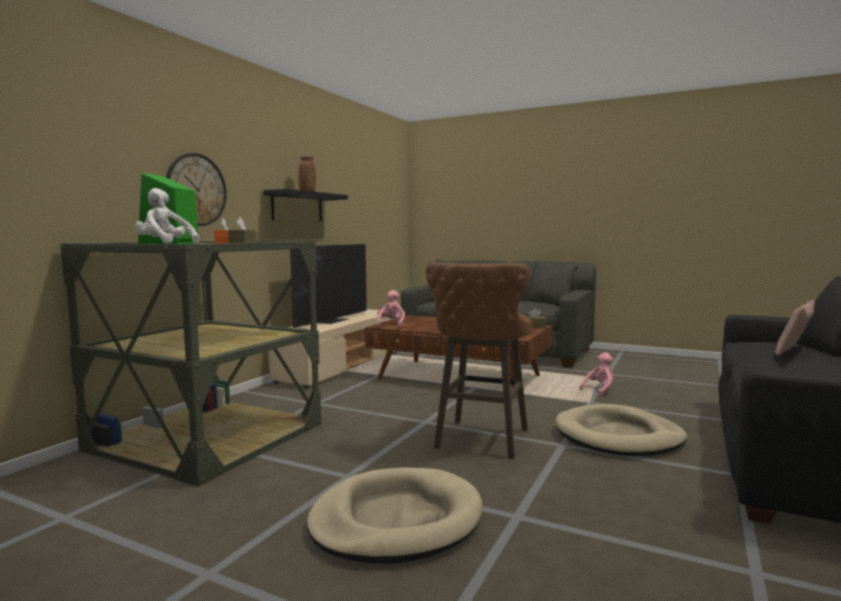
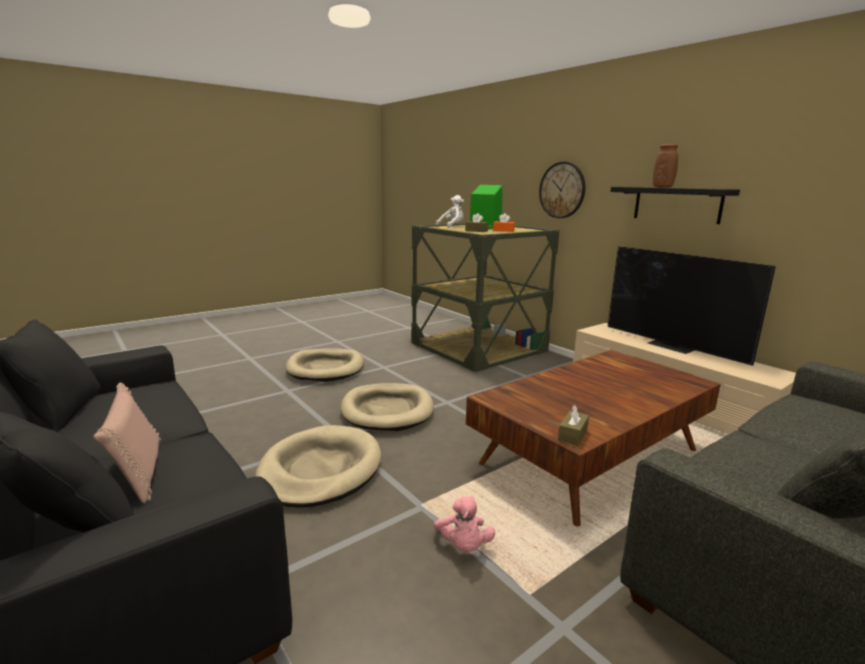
camera: 115 degrees right, 10 degrees up
pink plush toy [377,290,405,327] -> none
brown stool [426,261,532,459] -> beige dog bed [341,383,434,431]

